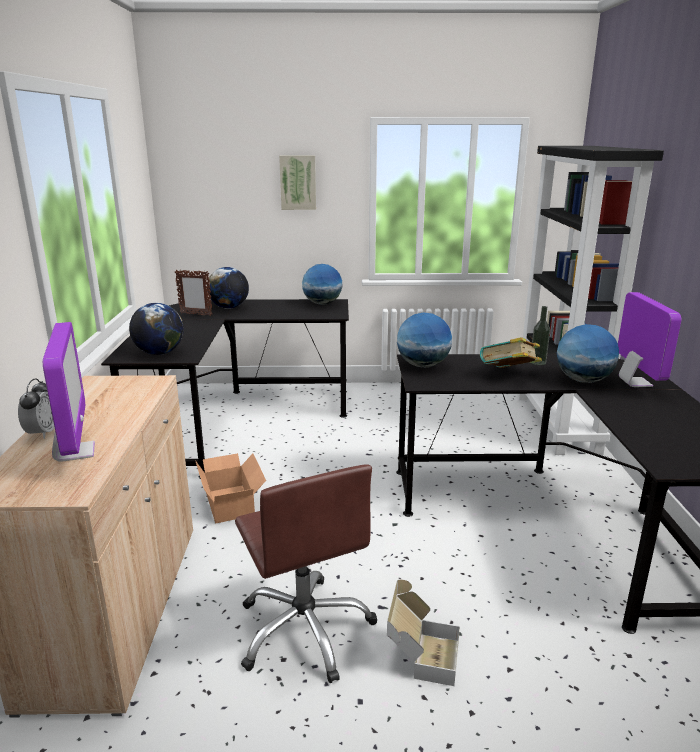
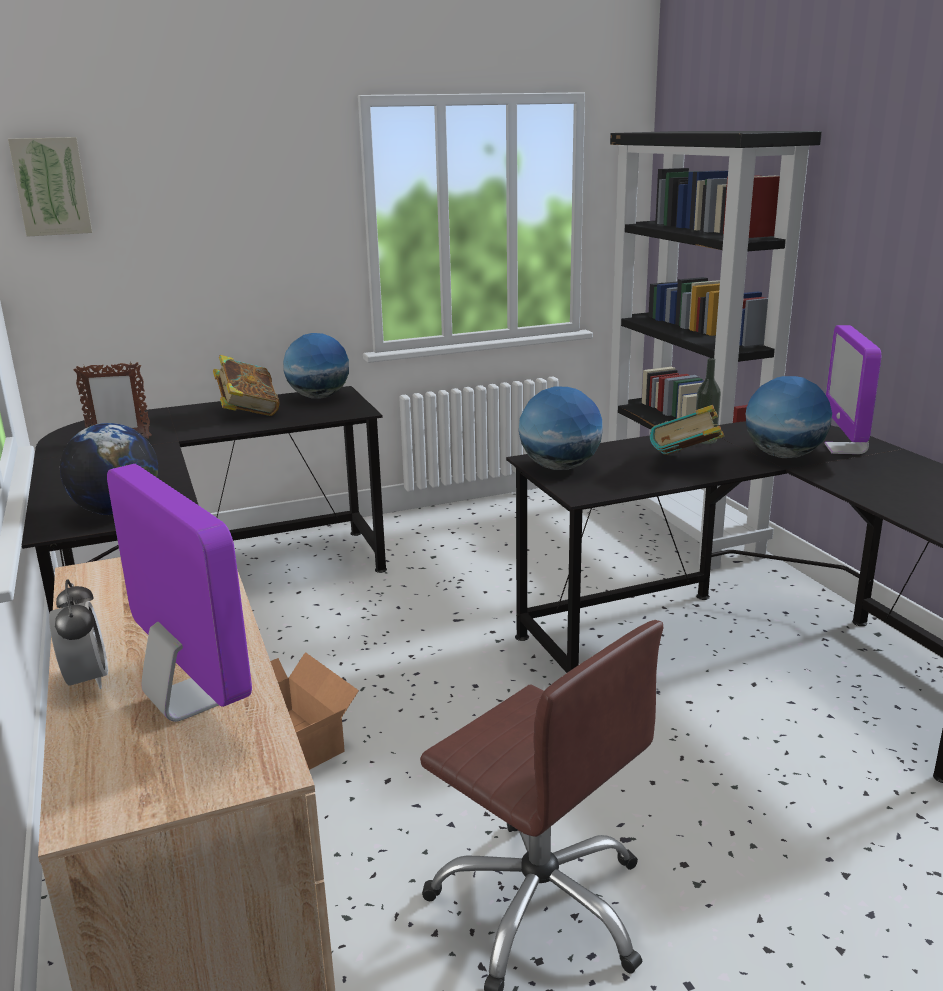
camera: 20 degrees left, 0 degrees up
globe [207,267,249,309] -> none
picture [279,155,316,210] -> picture moved to [8,137,92,237]
cardboard box [387,580,460,686] -> none
monitor [618,292,681,387] -> monitor turned 150 degrees counterclockwise [824,325,881,454]
none -> book [213,355,280,416]

